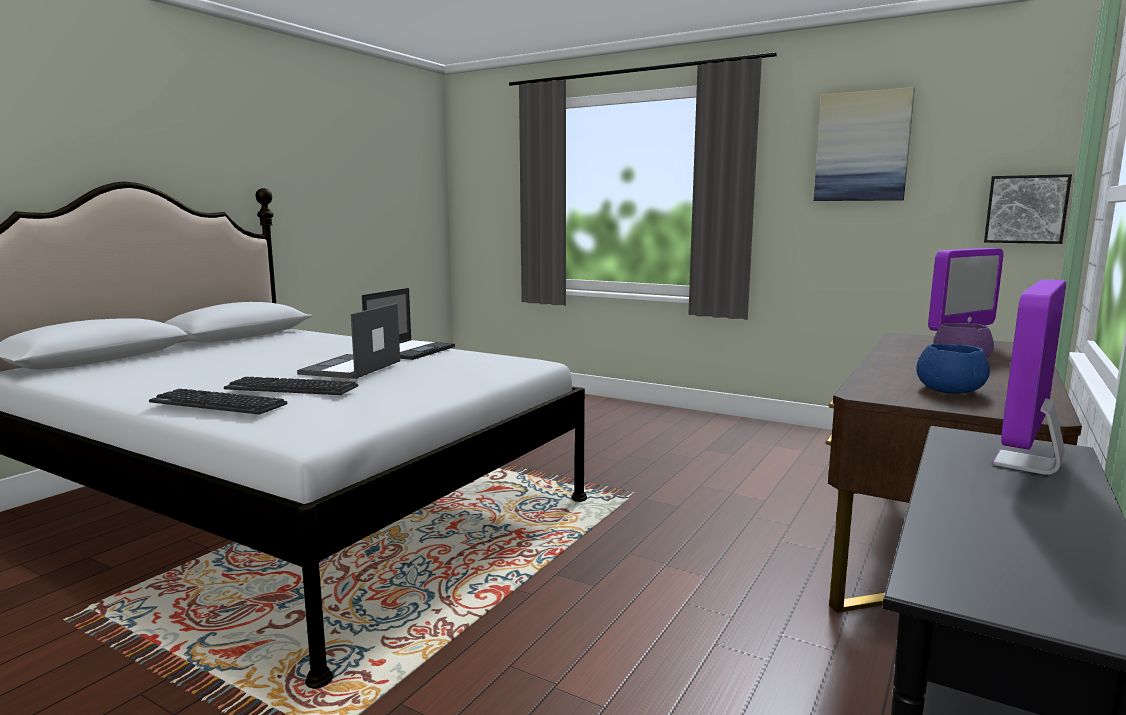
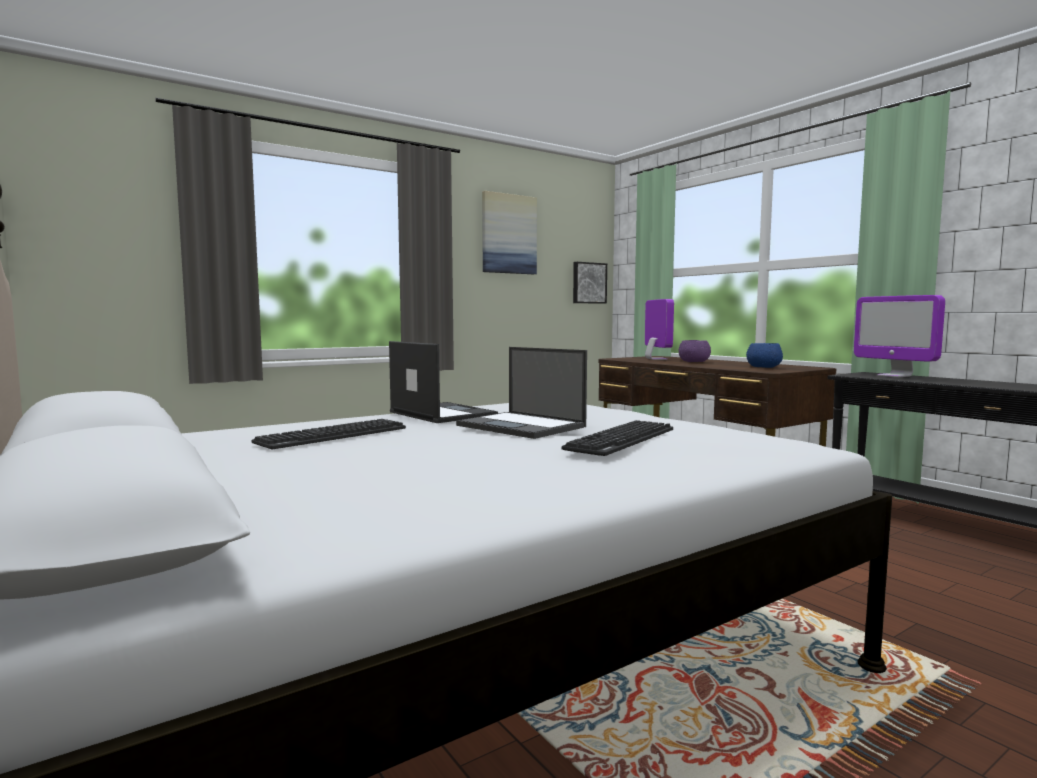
camera: 65 degrees left, 5 degrees down
keyboard [149,389,288,415] -> keyboard moved to [251,419,406,449]

